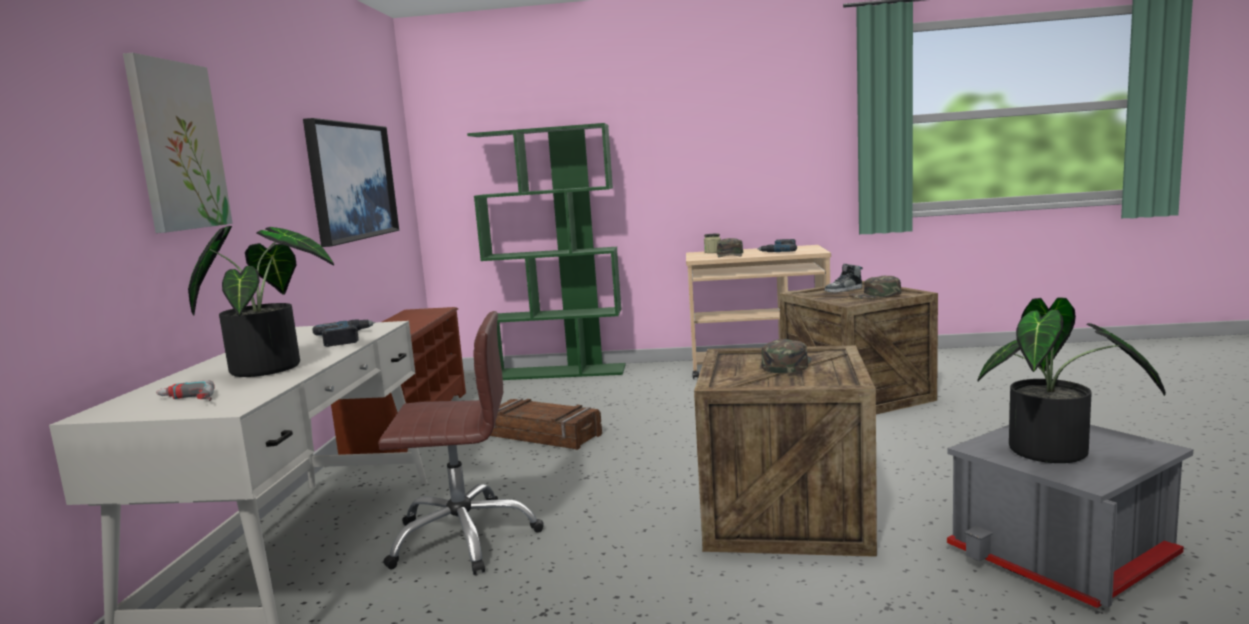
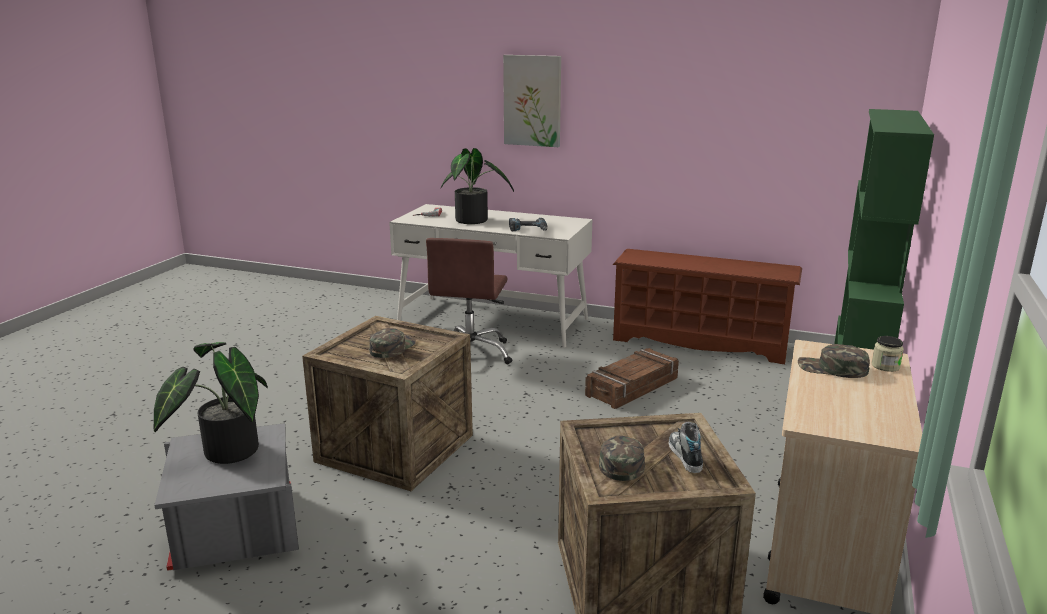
camera: 105 degrees right, 10 degrees up
picture [303,118,399,247] -> none
power drill [757,239,797,252] -> none
green cap [761,339,812,373] -> green cap turned 105 degrees counterclockwise [369,328,416,358]

